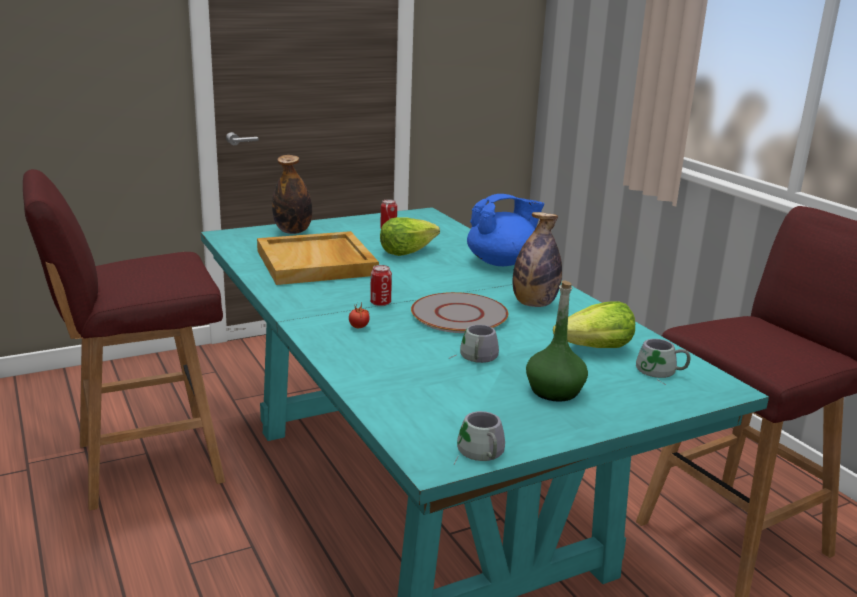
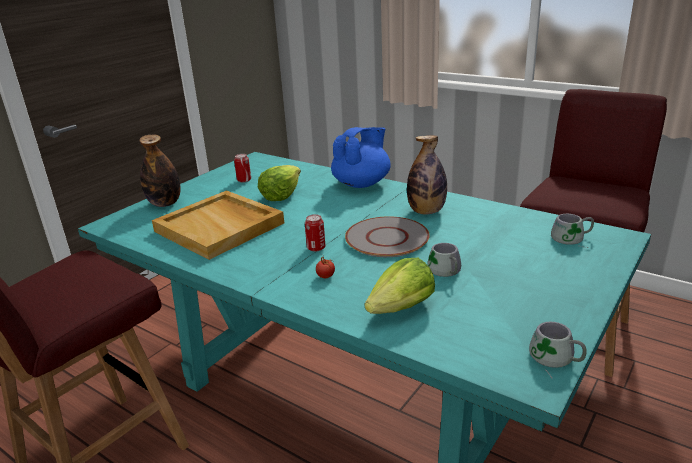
camera: 25 degrees left, 5 degrees up
green bottle [526,281,588,402] -> none
lettuce [553,301,635,348] -> lettuce moved to [365,258,435,314]

